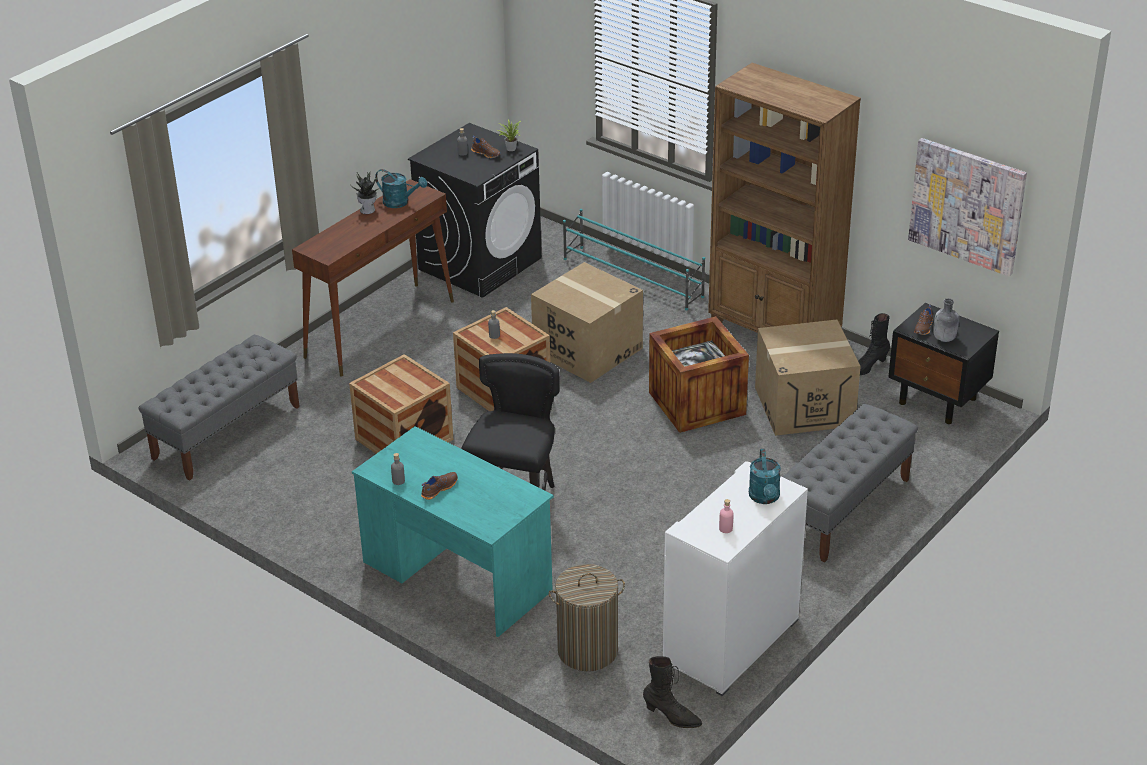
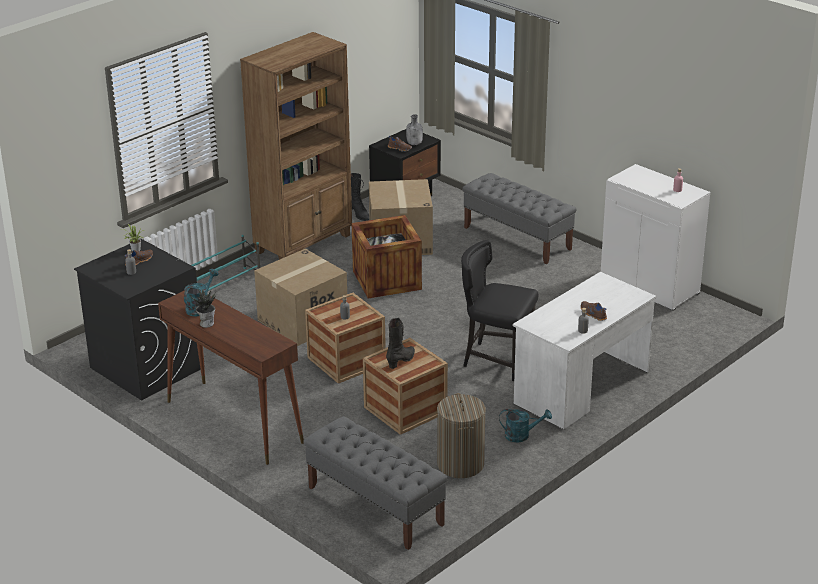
camera: 85 degrees left, 5 degrees down
turquoise desk [352,426,554,637] -> white desk [512,272,656,429]
laundry basket [549,564,625,671] -> laundry basket moved to [437,393,486,478]
black boot [643,656,702,728] -> black boot moved to [386,318,415,369]
turquoise watering can [749,449,781,504] -> turquoise watering can moved to [499,409,552,442]
picture [908,138,1027,277] -> none

